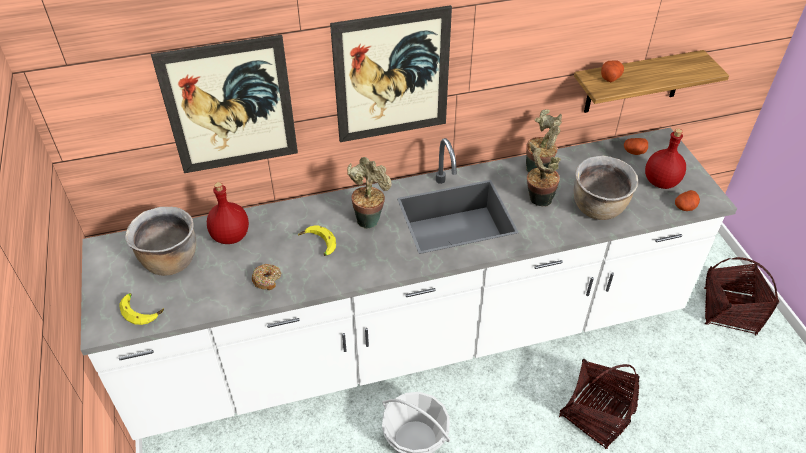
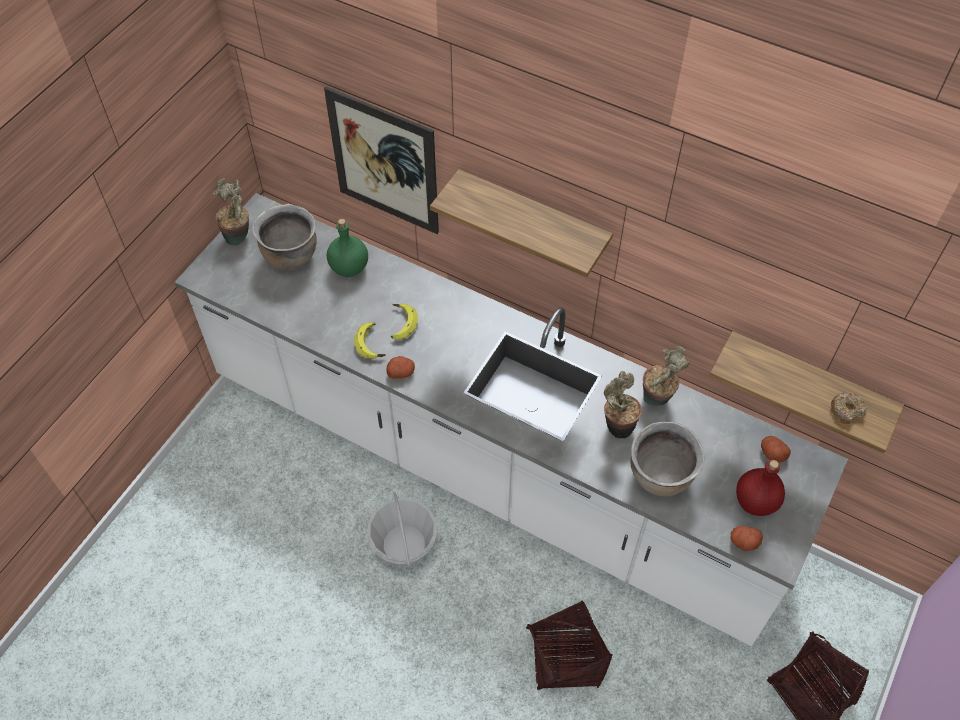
camera: 45 degrees right, 10 degrees up
banana [119,293,164,325] -> banana moved to [354,322,386,359]
red bottle [207,182,249,244] -> green bottle [327,219,368,277]
donut [252,264,282,290] -> donut moved to [831,392,867,424]
picture [330,5,452,142] -> shelf [430,169,613,277]
potted plant [347,157,392,229] -> potted plant moved to [213,178,249,246]
potato [601,60,624,82] -> potato moved to [386,356,415,378]

